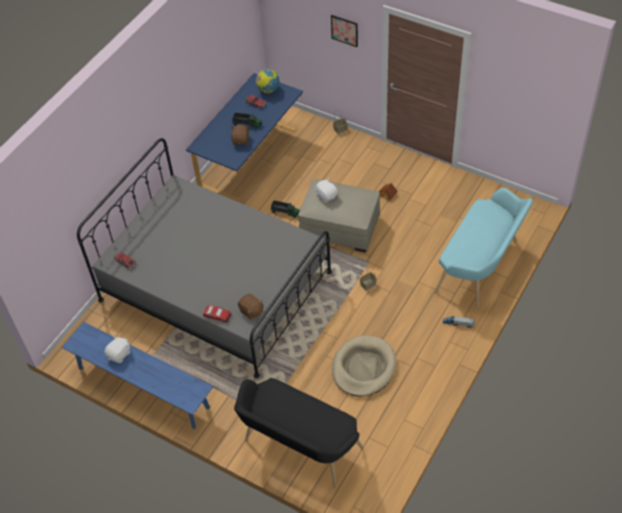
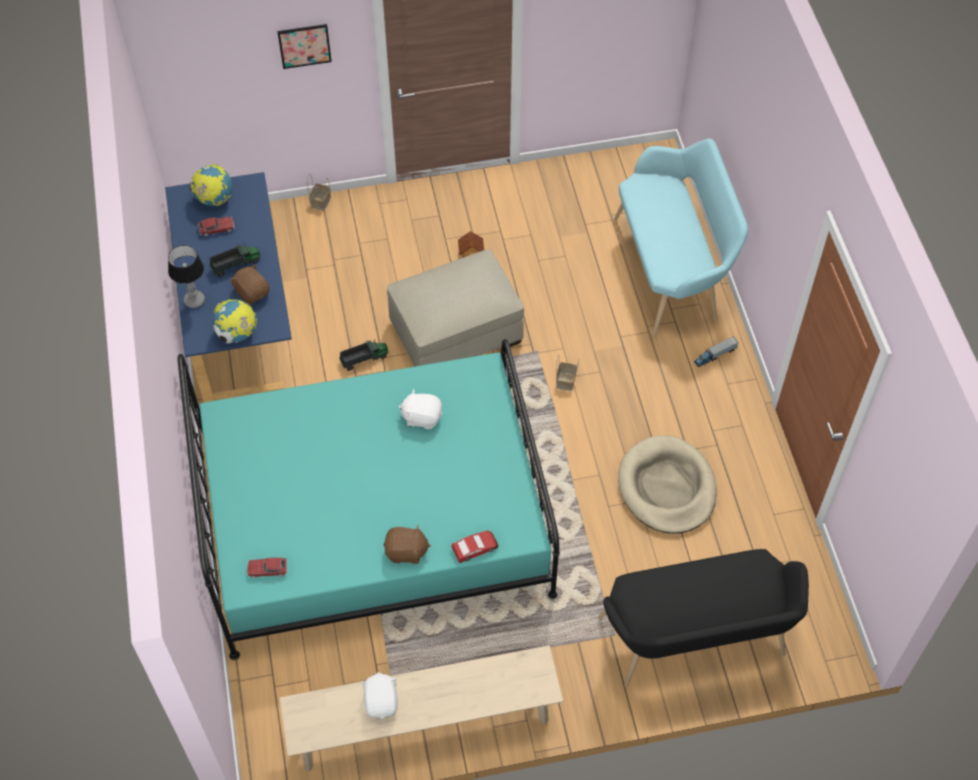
camera: 45 degrees left, 5 degrees up
blue bench [62,322,213,429] -> beige bench [280,645,563,772]
grey bed [77,138,332,378] -> turquoise bed [178,339,560,660]
brown plush toy [238,294,263,320] -> brown plush toy moved to [384,524,431,564]
white plush toy [315,178,338,203] -> white plush toy moved to [399,389,442,429]
none -> table lamp [168,245,205,308]
none -> globe [213,299,257,344]

